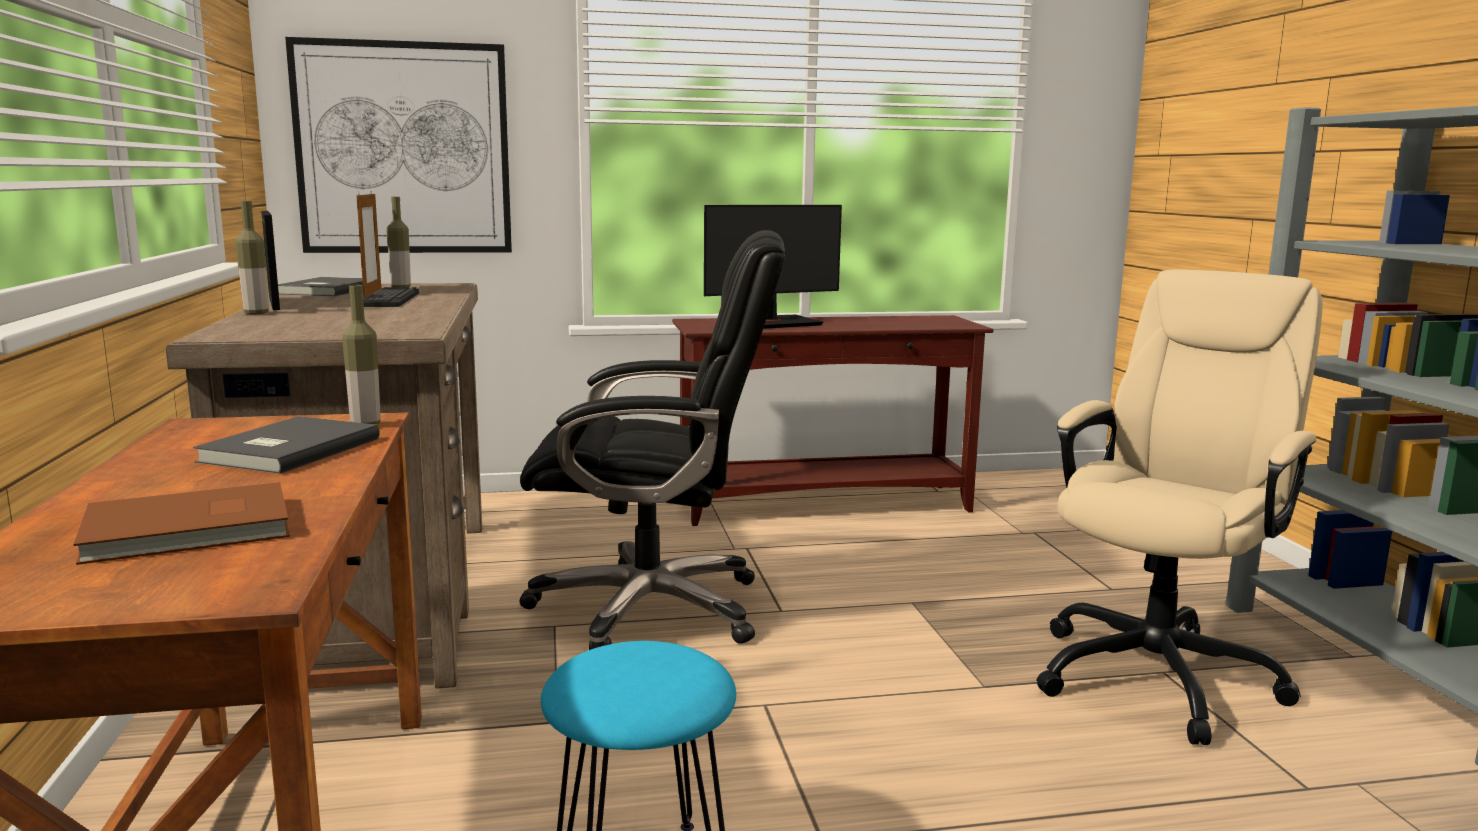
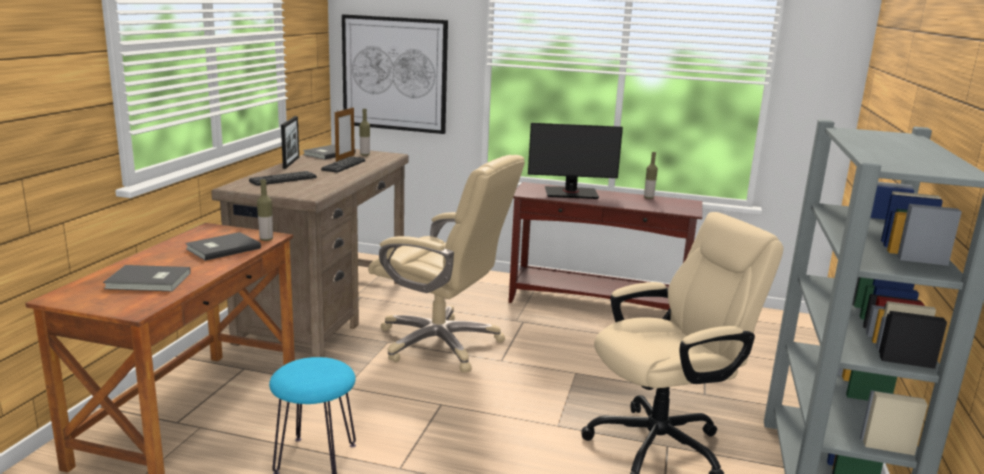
camera: 25 degrees right, 5 degrees up
brown book [74,482,290,565] -> grey book [103,265,191,291]
bottle [235,201,269,314] -> bottle moved to [644,152,658,199]
black office chair [519,230,785,650] -> beige office chair [368,155,525,373]
none -> keyboard [249,171,317,186]

